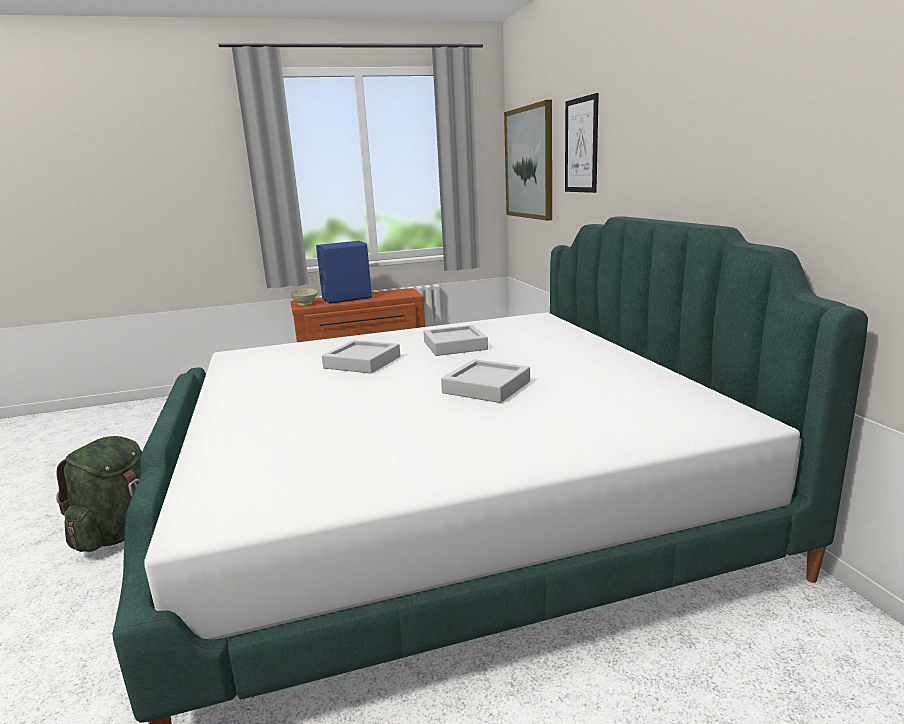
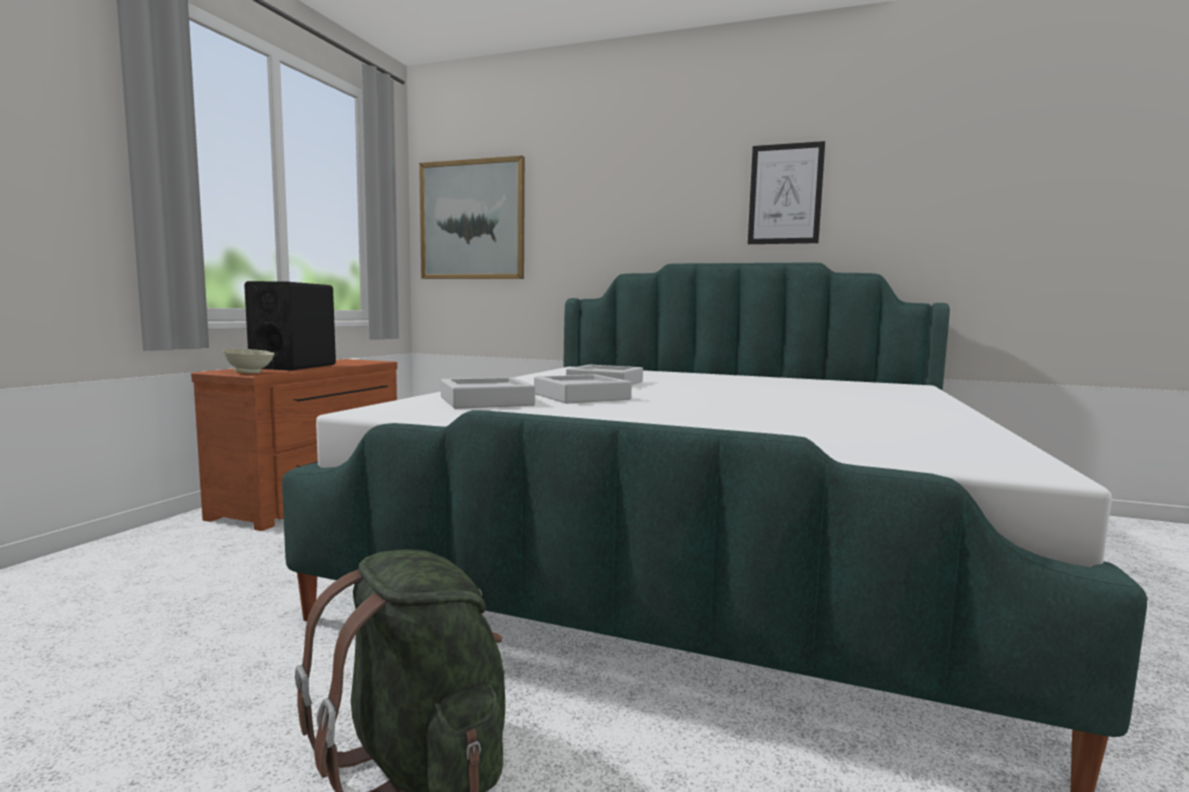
camera: 55 degrees left, 10 degrees down
blue speaker [316,241,372,304] -> black speaker [244,281,336,371]
grey tray [441,359,530,403] -> grey tray moved to [441,377,535,409]
picture [565,93,599,193] -> picture moved to [748,141,825,244]

